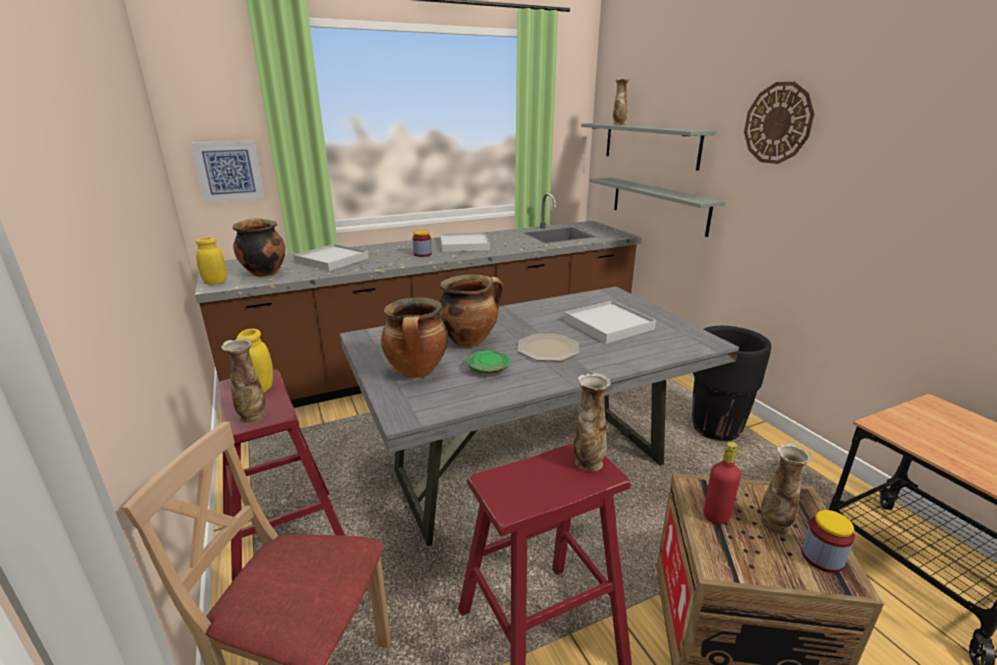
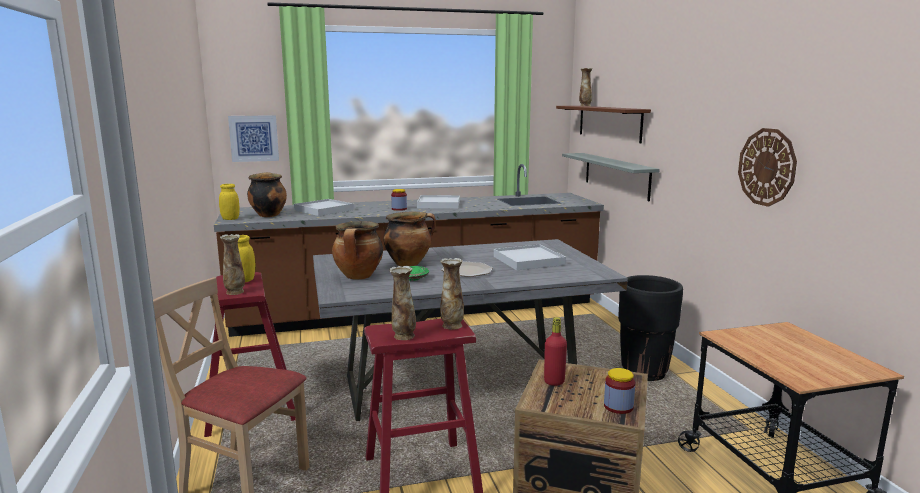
camera: 10 degrees right, 10 degrees down
grey shelf [581,123,716,171] -> brown shelf [556,106,651,143]
wall clock [744,82,815,164] -> wall clock moved to [738,128,797,207]
vase [760,443,812,534] -> vase moved to [389,266,416,340]

